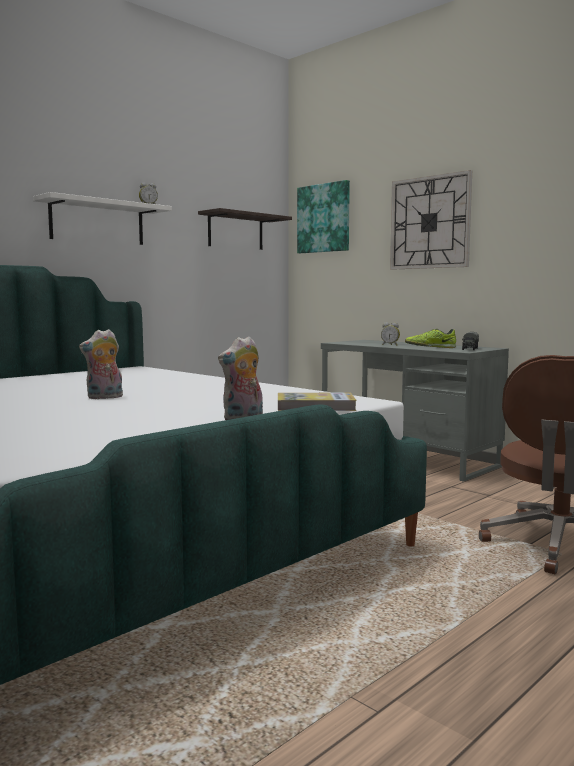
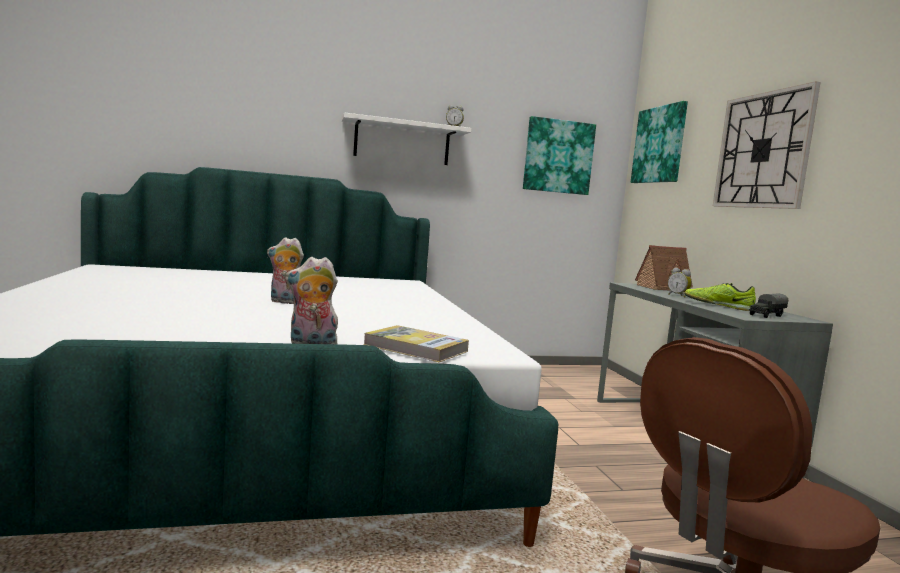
camera: 30 degrees right, 0 degrees up
shelf [198,208,292,250] -> picture [523,116,596,195]
none -> toy house [635,245,693,290]

